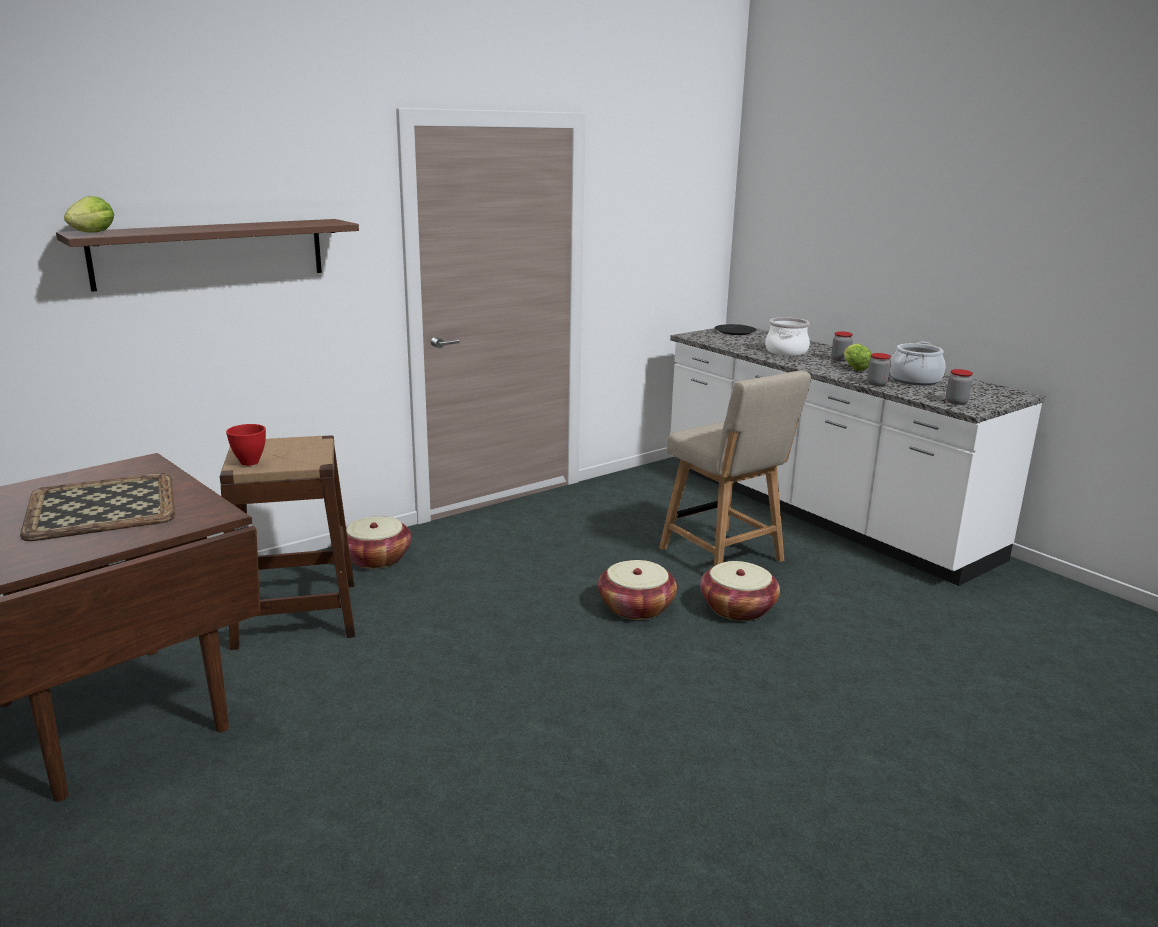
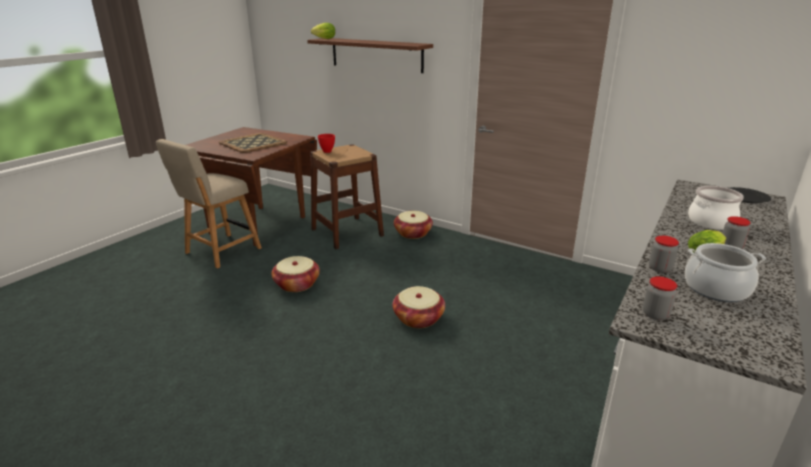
camera: 70 degrees right, 5 degrees up
beige chair [659,370,811,566] -> beige chair moved to [156,139,262,268]
basket [700,561,780,621] -> basket moved to [271,256,320,292]

